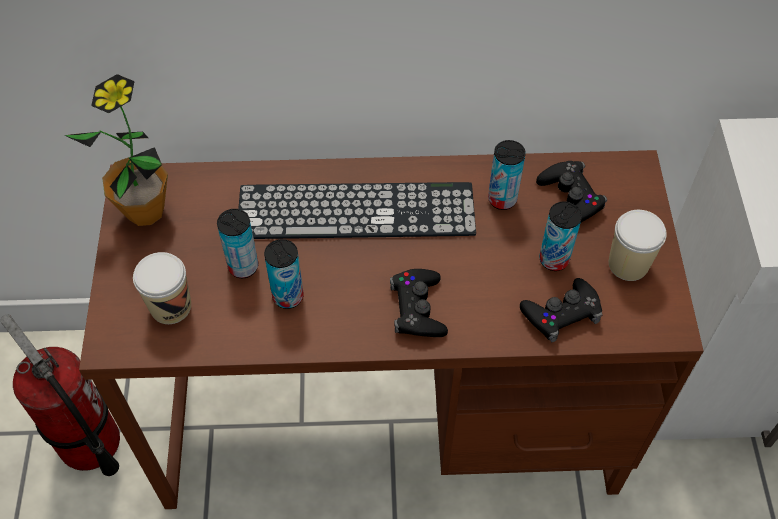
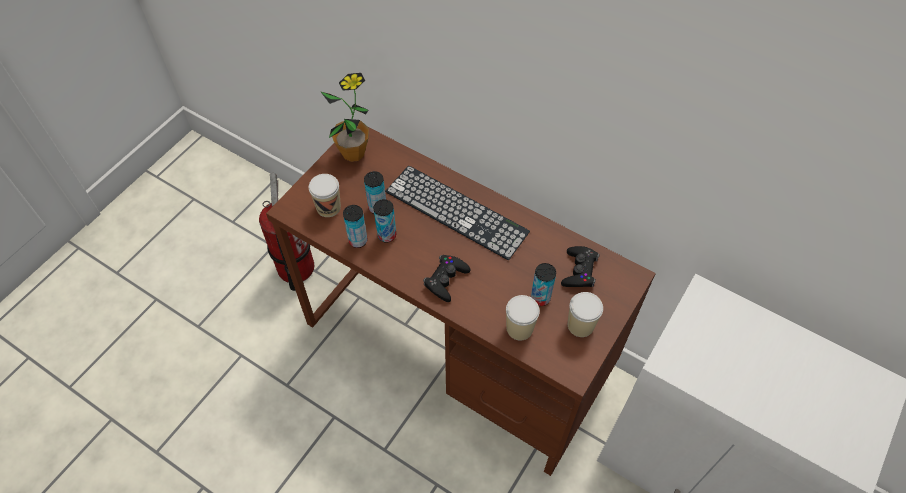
camera: 35 degrees right, 0 degrees up
can [488,140,526,210] -> can moved to [343,205,368,248]
black game controller [520,278,602,342] -> cup [506,295,540,340]

